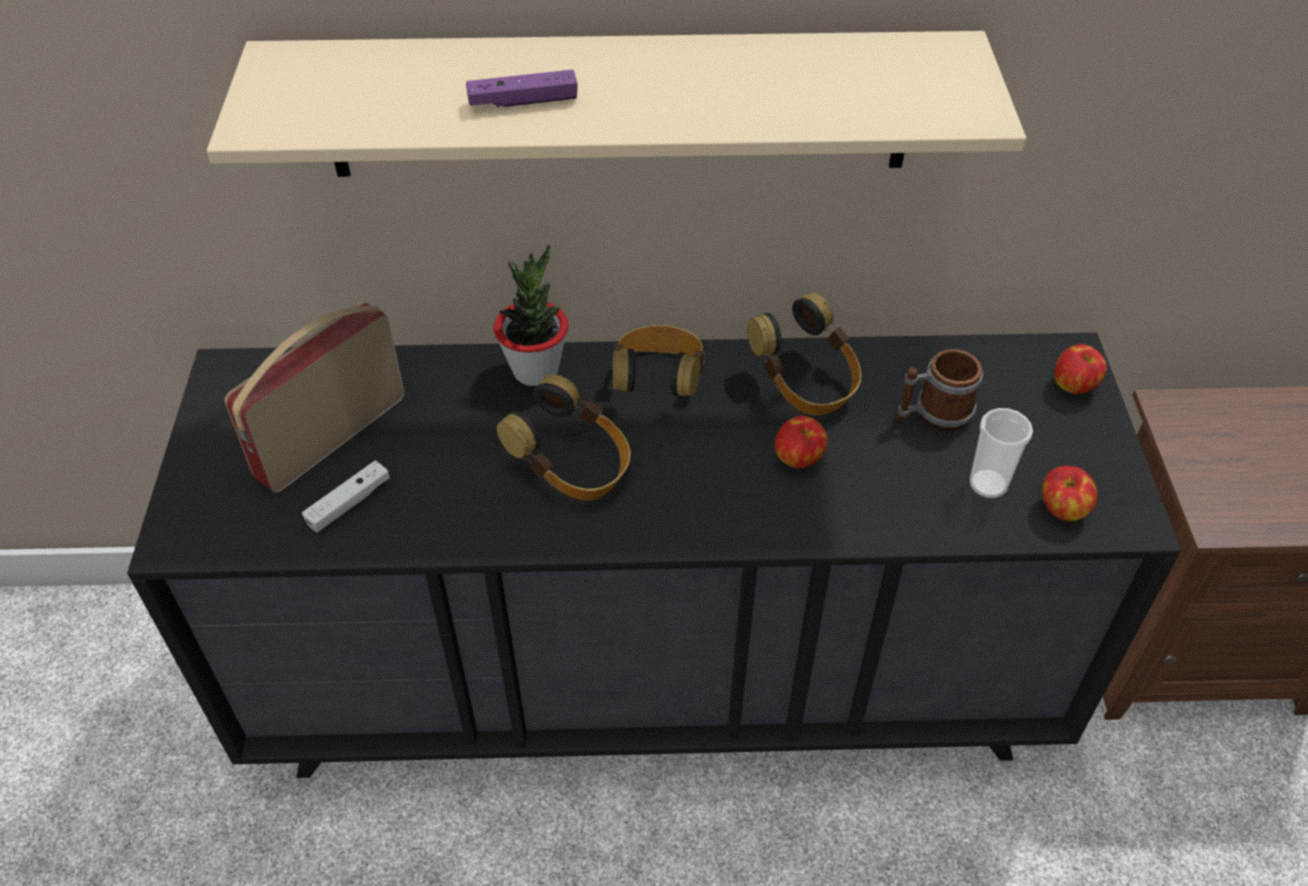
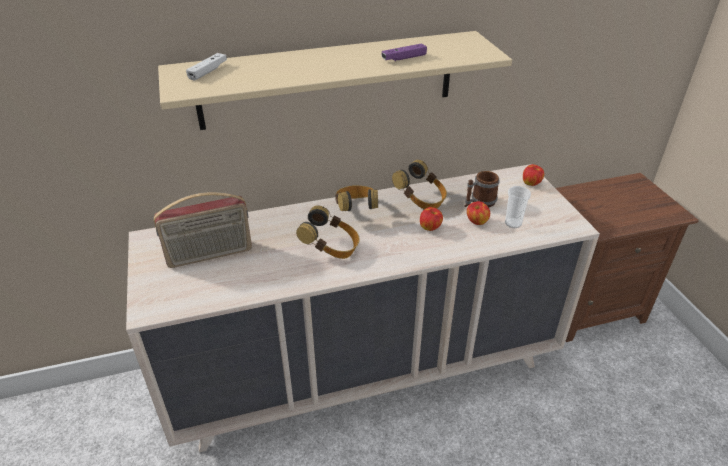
camera: 15 degrees left, 10 degrees down
black dresser [127,333,1181,778] -> beige dresser [126,164,600,452]
radio [225,302,404,493] -> radio turned 135 degrees counterclockwise [154,192,252,268]
white game controller [302,461,390,532] -> white game controller moved to [186,53,227,81]
purple game controller [466,70,577,107] -> purple game controller moved to [382,43,427,61]
potted plant [494,245,568,386] -> none
apple [1042,466,1098,521] -> apple moved to [467,201,490,225]

